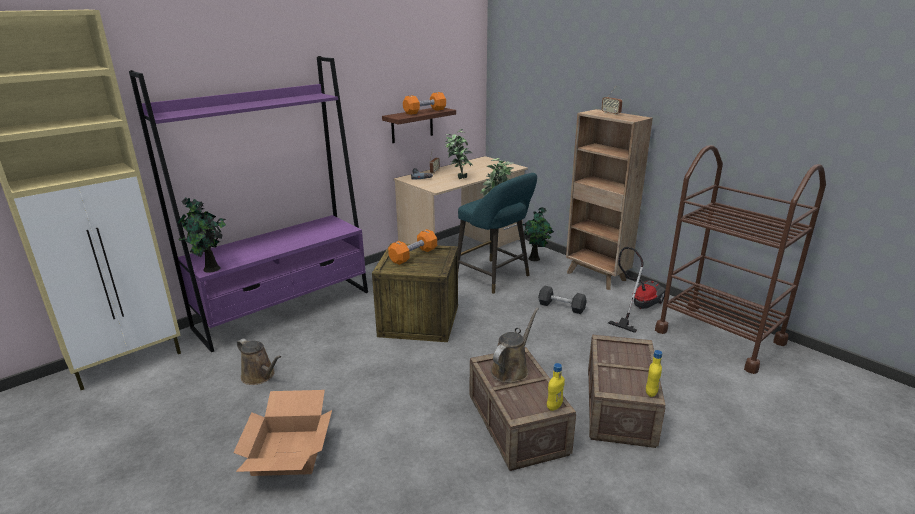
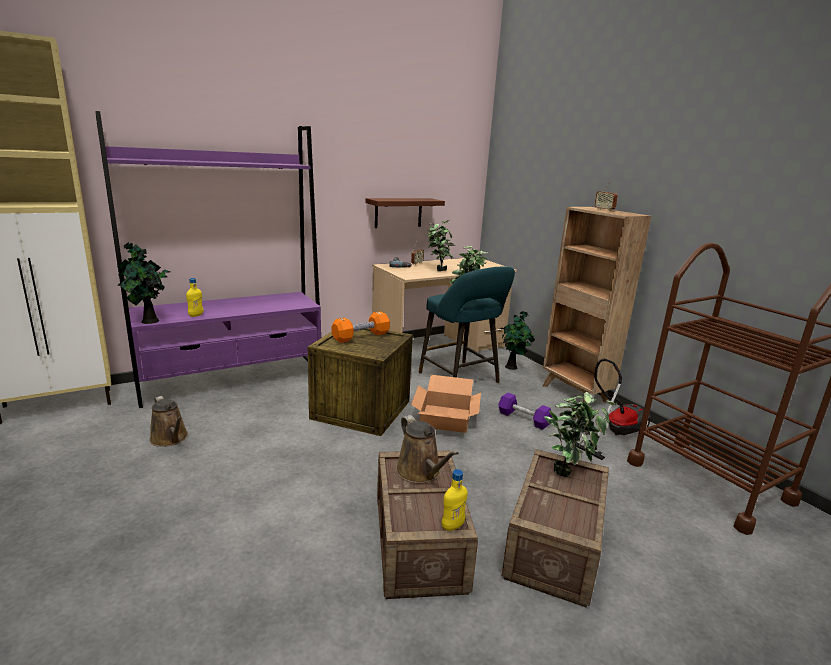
camera: 10 degrees right, 5 degrees down
cardboard box [233,390,332,476] -> cardboard box moved to [411,375,481,433]
orange dumbbell [403,92,446,115] -> none
brown watering can [490,308,539,383] -> brown watering can turned 105 degrees clockwise [396,415,459,483]
black dumbbell [538,286,587,314] -> purple dumbbell [498,393,552,430]
yellow bottle [646,350,662,397] -> yellow bottle moved to [186,278,203,317]
none -> potted plant [544,391,616,477]

